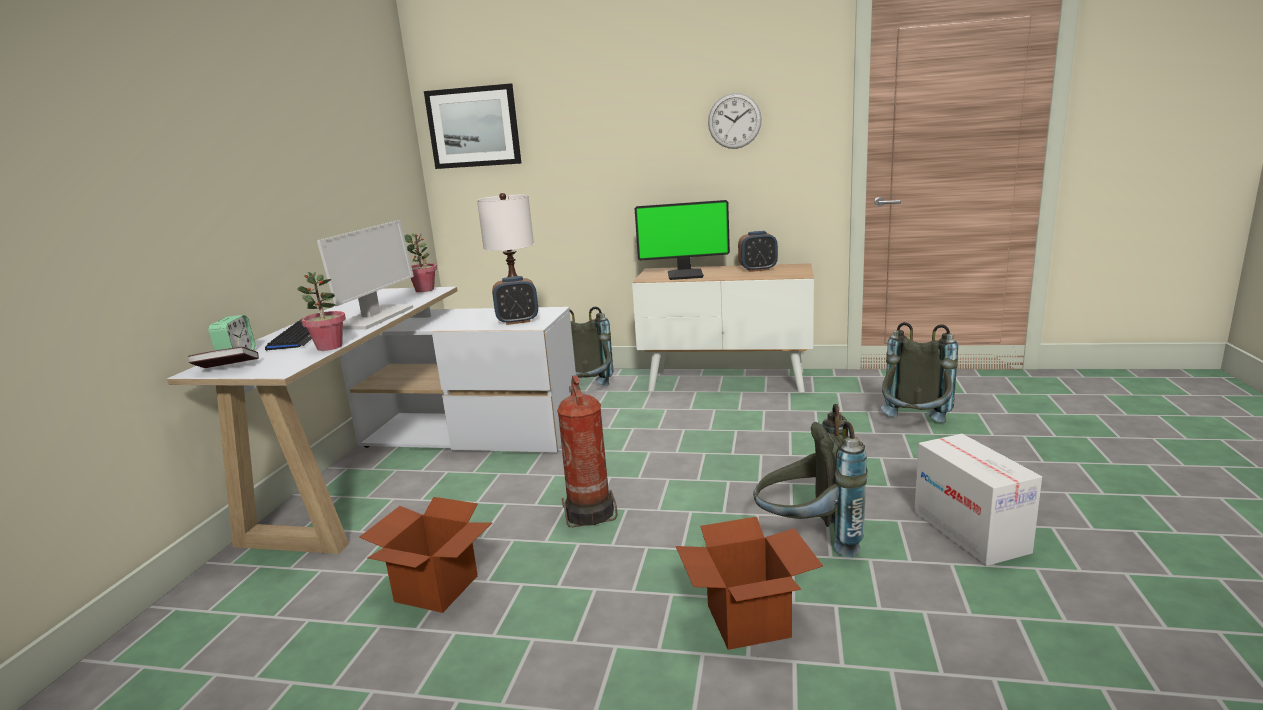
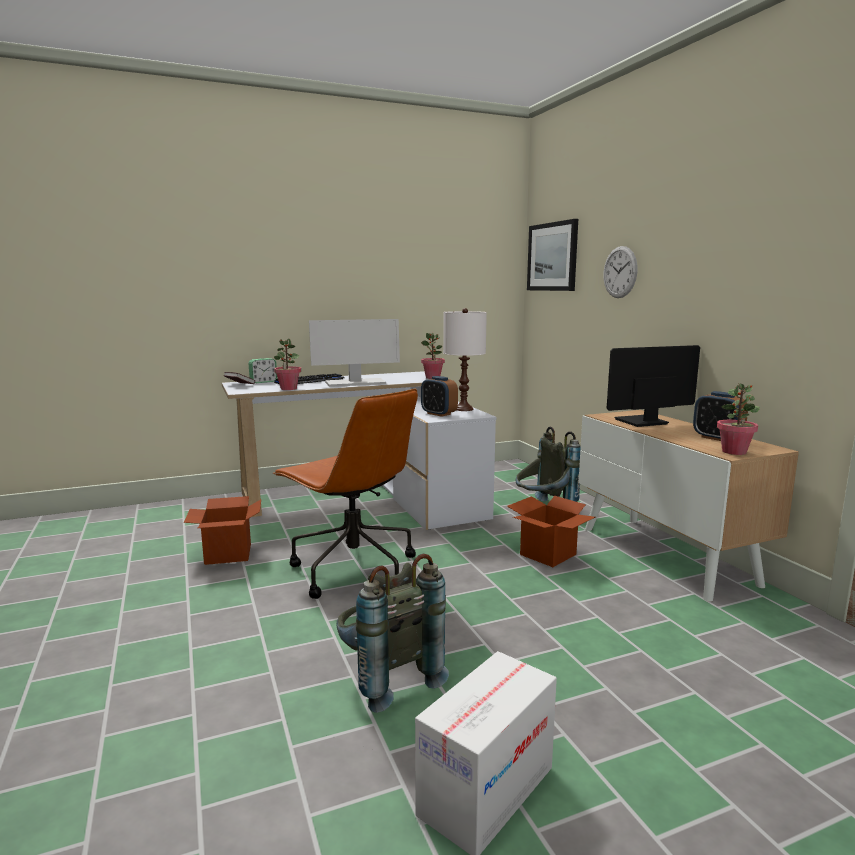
camera: 55 degrees right, 5 degrees down
fire extinguisher [557,375,618,527] -> brown office chair [273,389,418,599]
monitor [635,200,730,280] -> monitor turned 105 degrees clockwise [607,345,700,427]
cardboard box [676,517,823,650] -> cardboard box moved to [507,496,595,567]
wall clock [708,93,762,149] -> wall clock moved to [603,246,638,298]
grey backpack [881,322,958,423] -> none
none -> potted plant [717,383,760,455]

